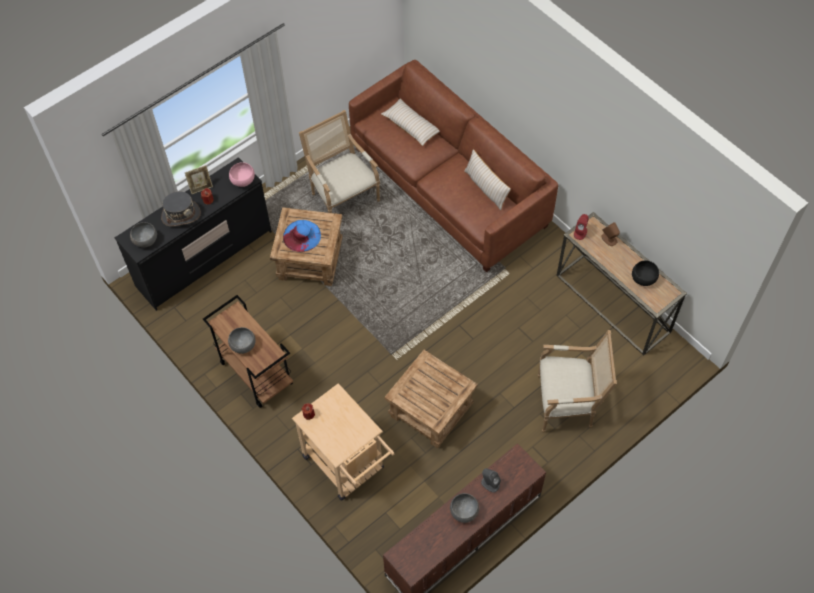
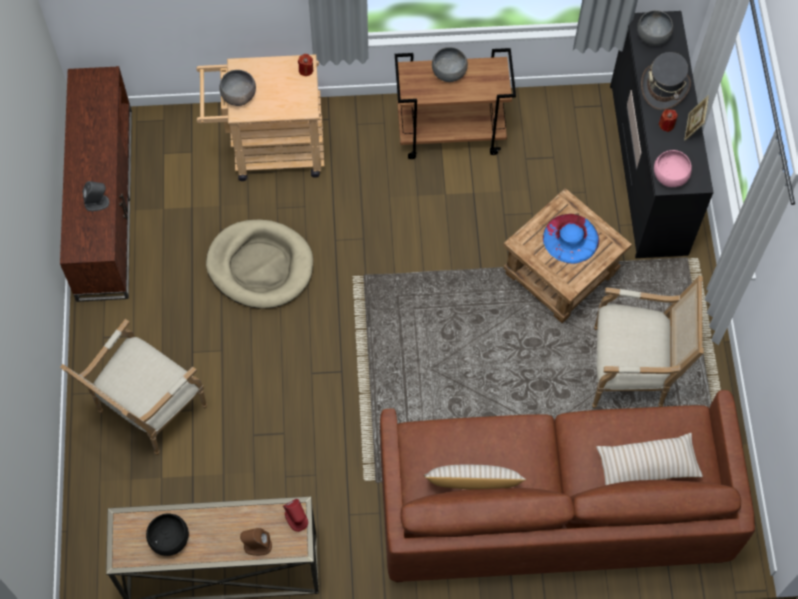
camera: 125 degrees right, 5 degrees up
brown side table [385,350,478,448] -> beige dog bed [206,219,313,309]
grey bowl [450,493,479,523] -> grey bowl moved to [219,70,256,106]

